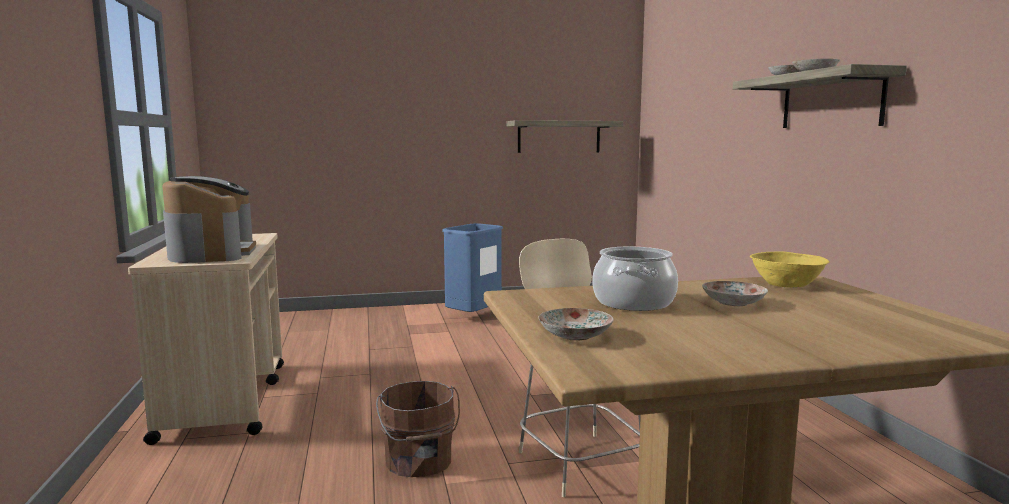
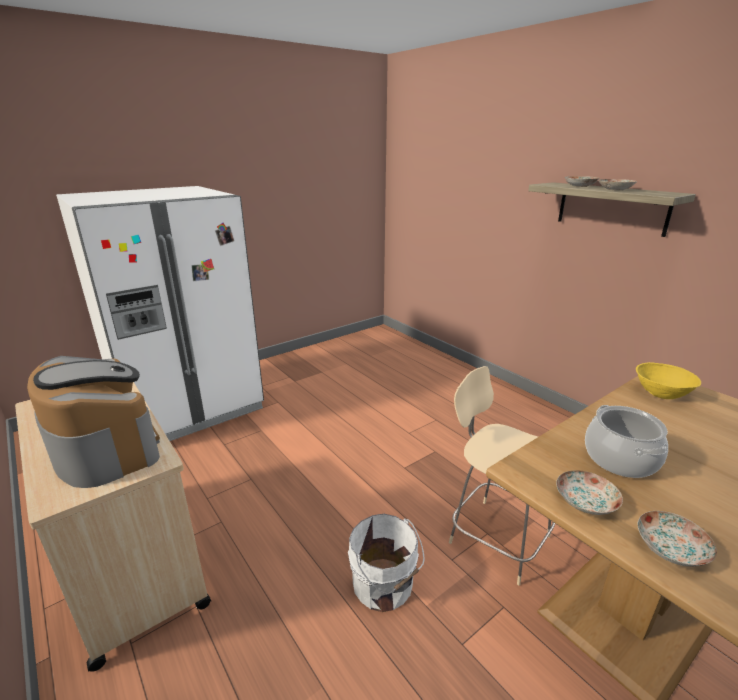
camera: 25 degrees left, 15 degrees up
brown bucket [376,381,460,477] -> white bucket [348,514,425,612]
blue trash can [442,223,503,312] -> none
shelf [507,120,623,153] -> none
plate [702,281,768,306] -> plate moved to [556,470,623,515]
none -> white fridge [56,186,264,441]

